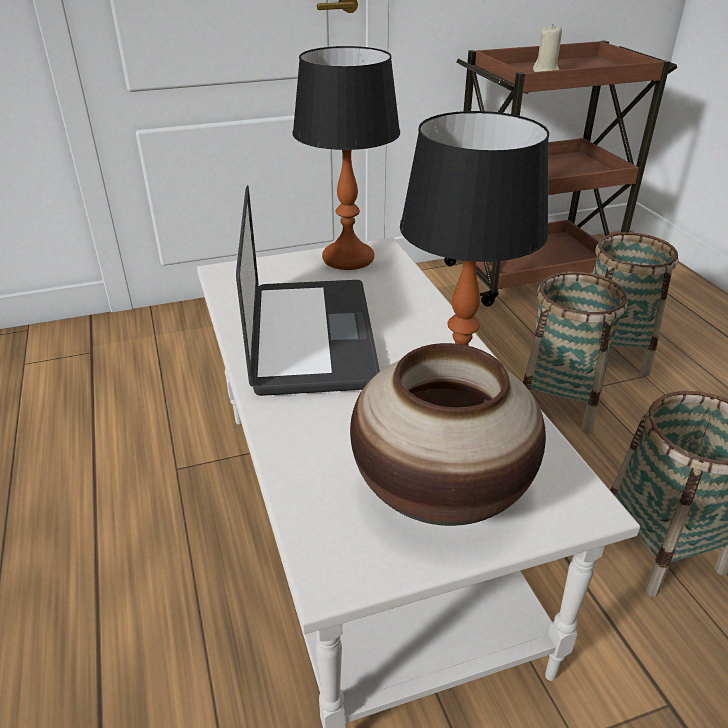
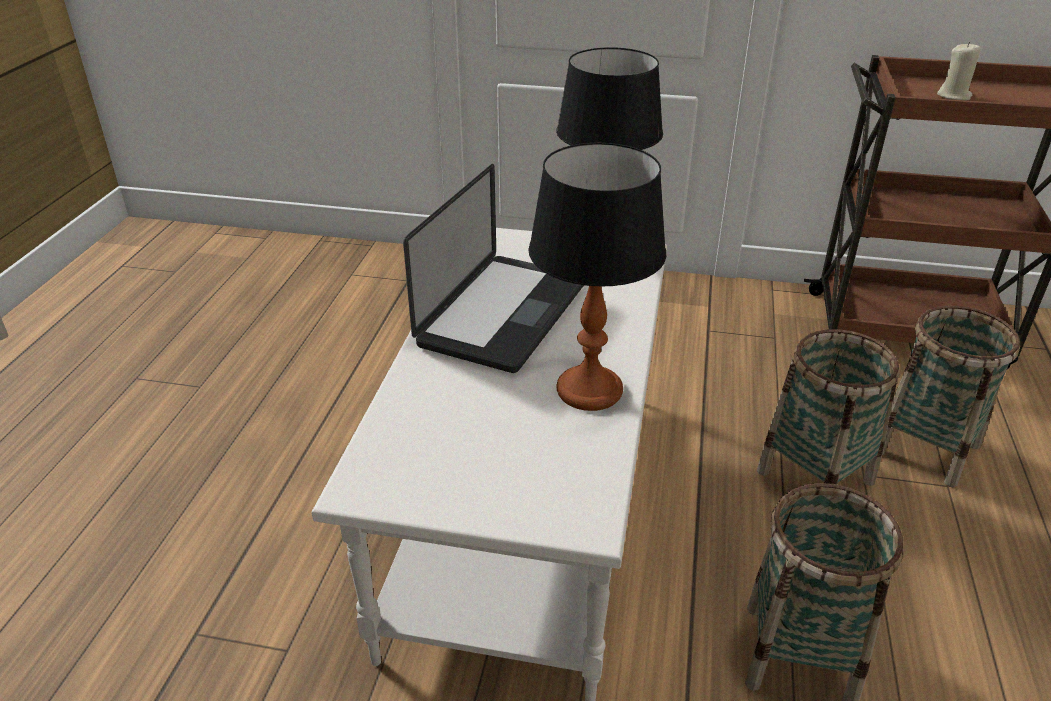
camera: 30 degrees right, 0 degrees up
vase [350,343,546,526] -> none

